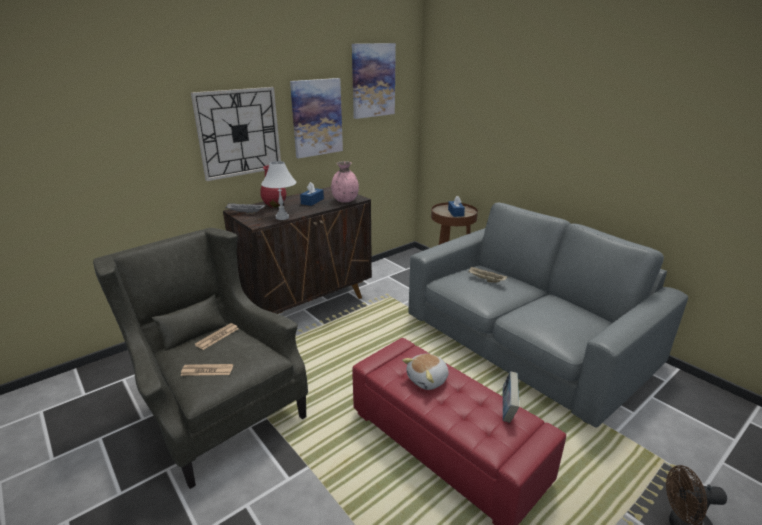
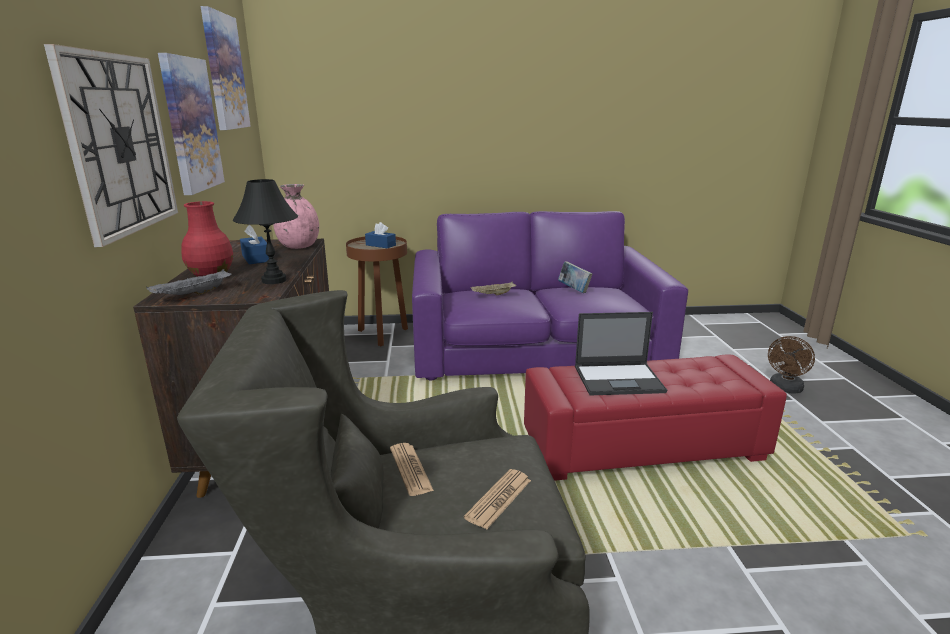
camera: 55 degrees left, 5 degrees down
white table lamp [261,161,297,220] -> black table lamp [233,179,298,284]
plush toy [402,354,449,390] -> laptop [575,312,667,395]
grey sofa [409,203,688,427] -> purple sofa [412,211,688,380]
book [503,372,519,423] -> book moved to [558,262,593,293]

